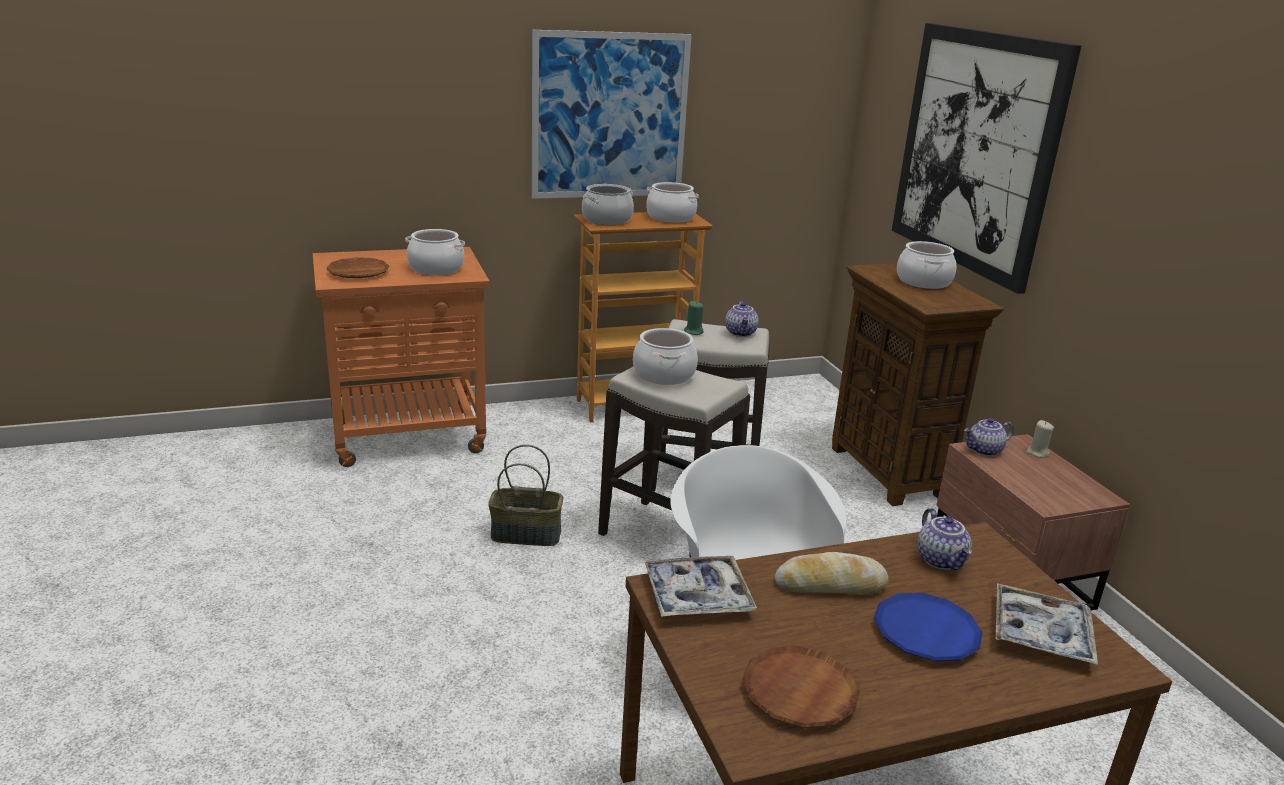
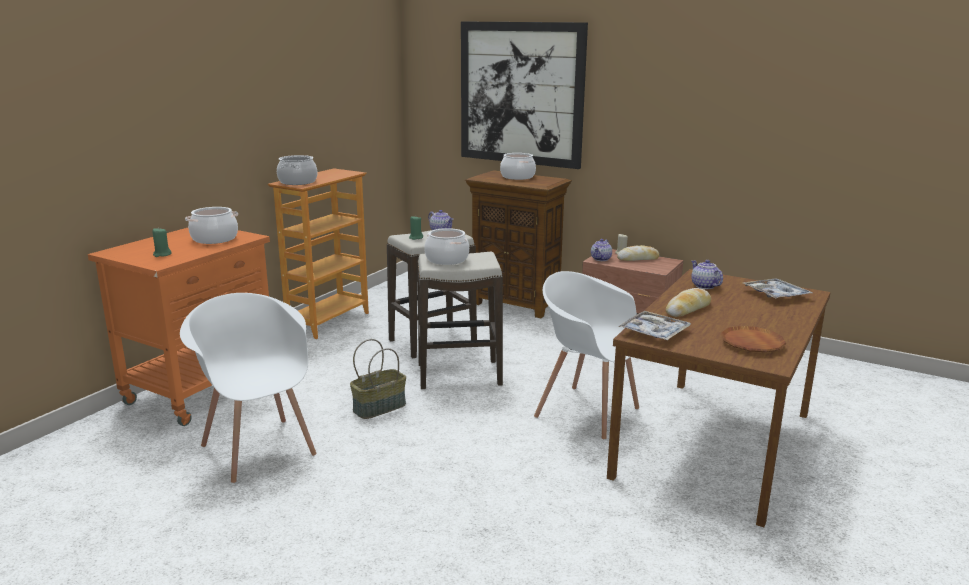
camera: 40 degrees left, 5 degrees down
brown plate [326,257,389,278] -> green candle [152,227,172,257]
picture [532,30,692,199] -> none
cooking pot [646,182,699,223] -> none
blue plate [874,593,983,661] -> none
teapot [917,508,972,570] -> teapot turned 150 degrees counterclockwise [691,260,723,289]
none -> white chair [180,293,317,483]
none -> bread [617,245,659,261]

